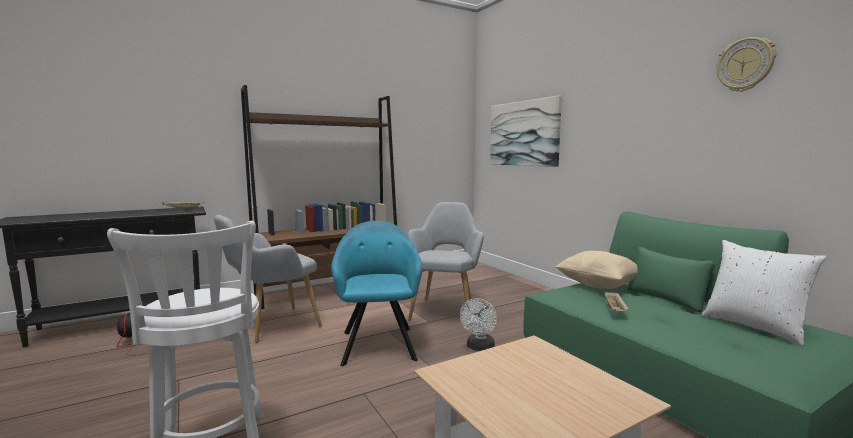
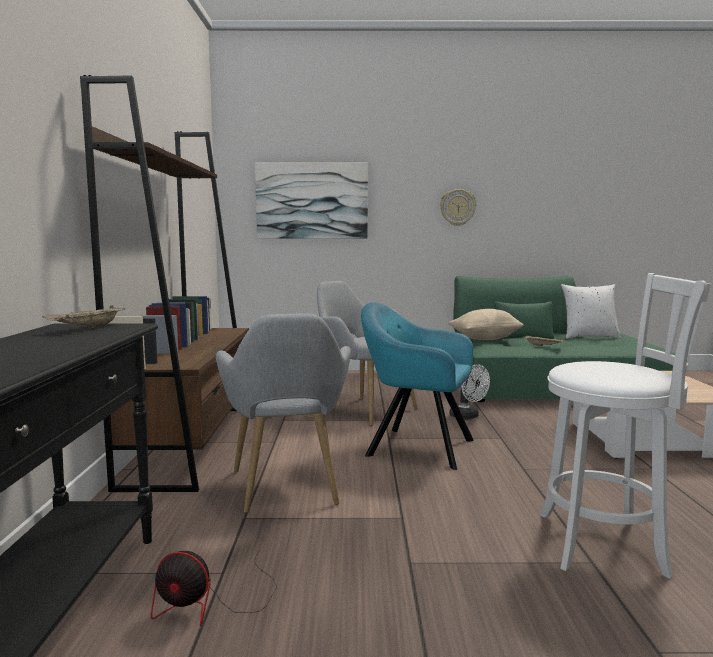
camera: 60 degrees left, 0 degrees up
wall clock [716,37,776,92] -> wall clock moved to [440,189,476,226]

